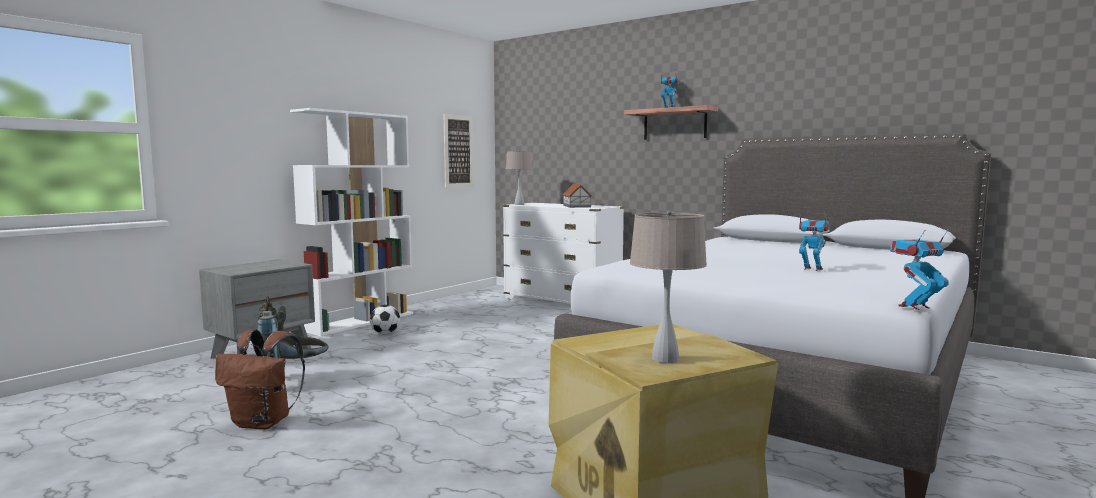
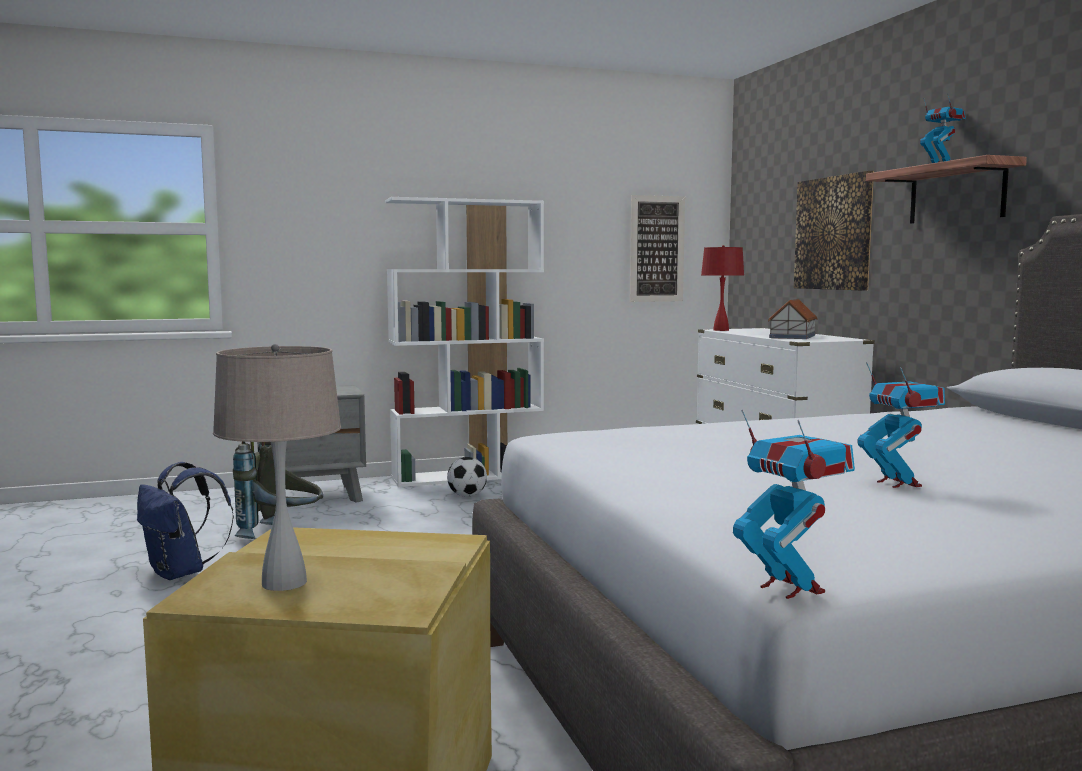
camera: 35 degrees right, 0 degrees up
brown backpack [215,329,305,429] -> blue backpack [137,462,234,580]
beige table lamp [506,150,533,205] -> red table lamp [701,245,744,331]
toy robot [890,228,949,310] -> toy robot turned 45 degrees clockwise [733,409,855,599]
none -> picture [794,171,874,291]

